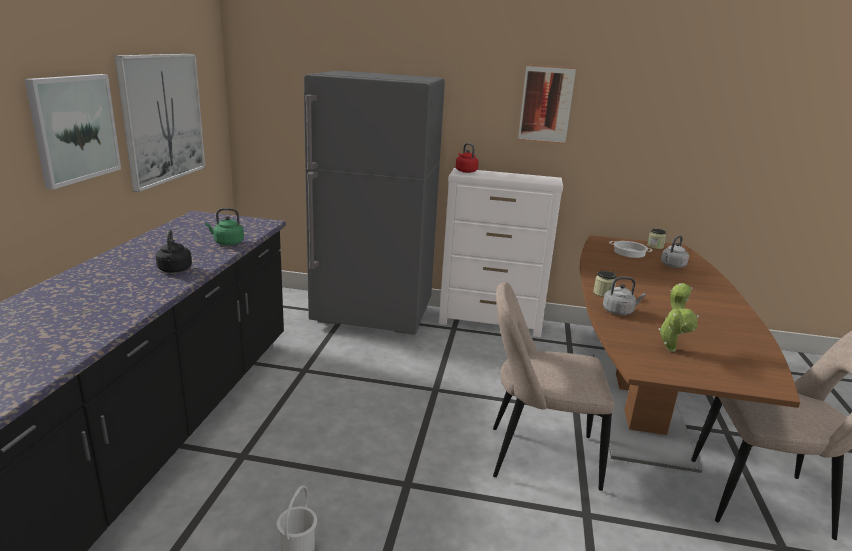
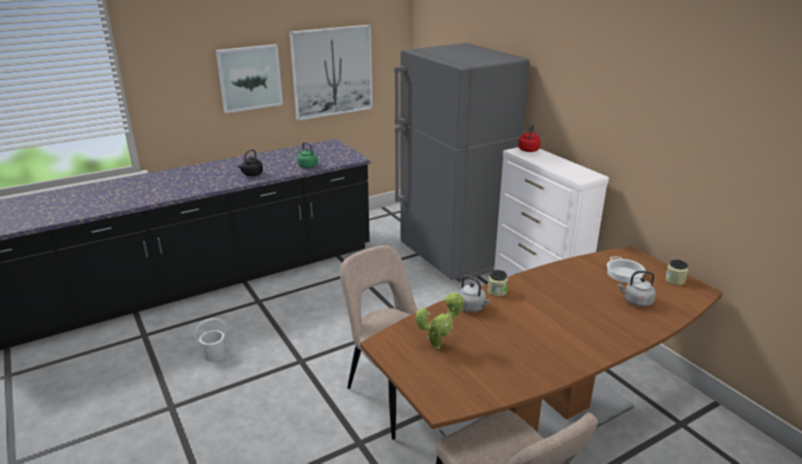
camera: 50 degrees right, 5 degrees up
picture [518,64,576,144] -> none

